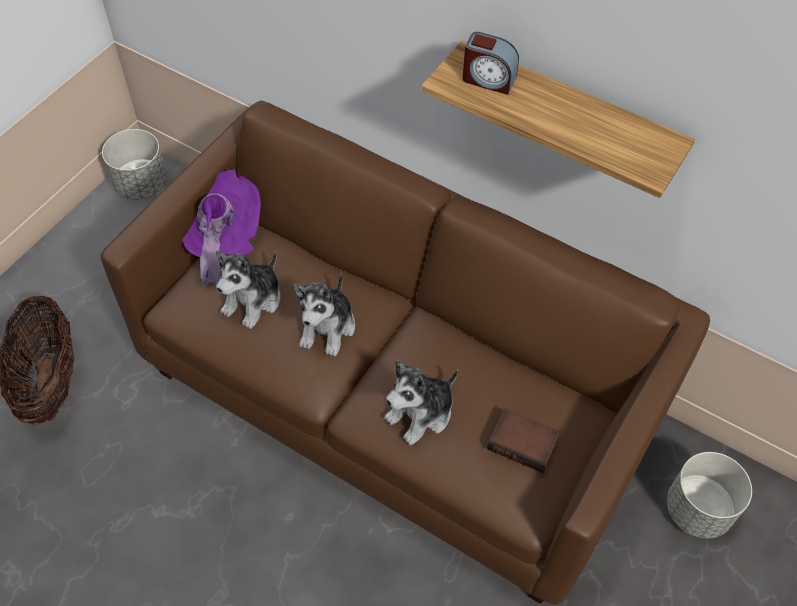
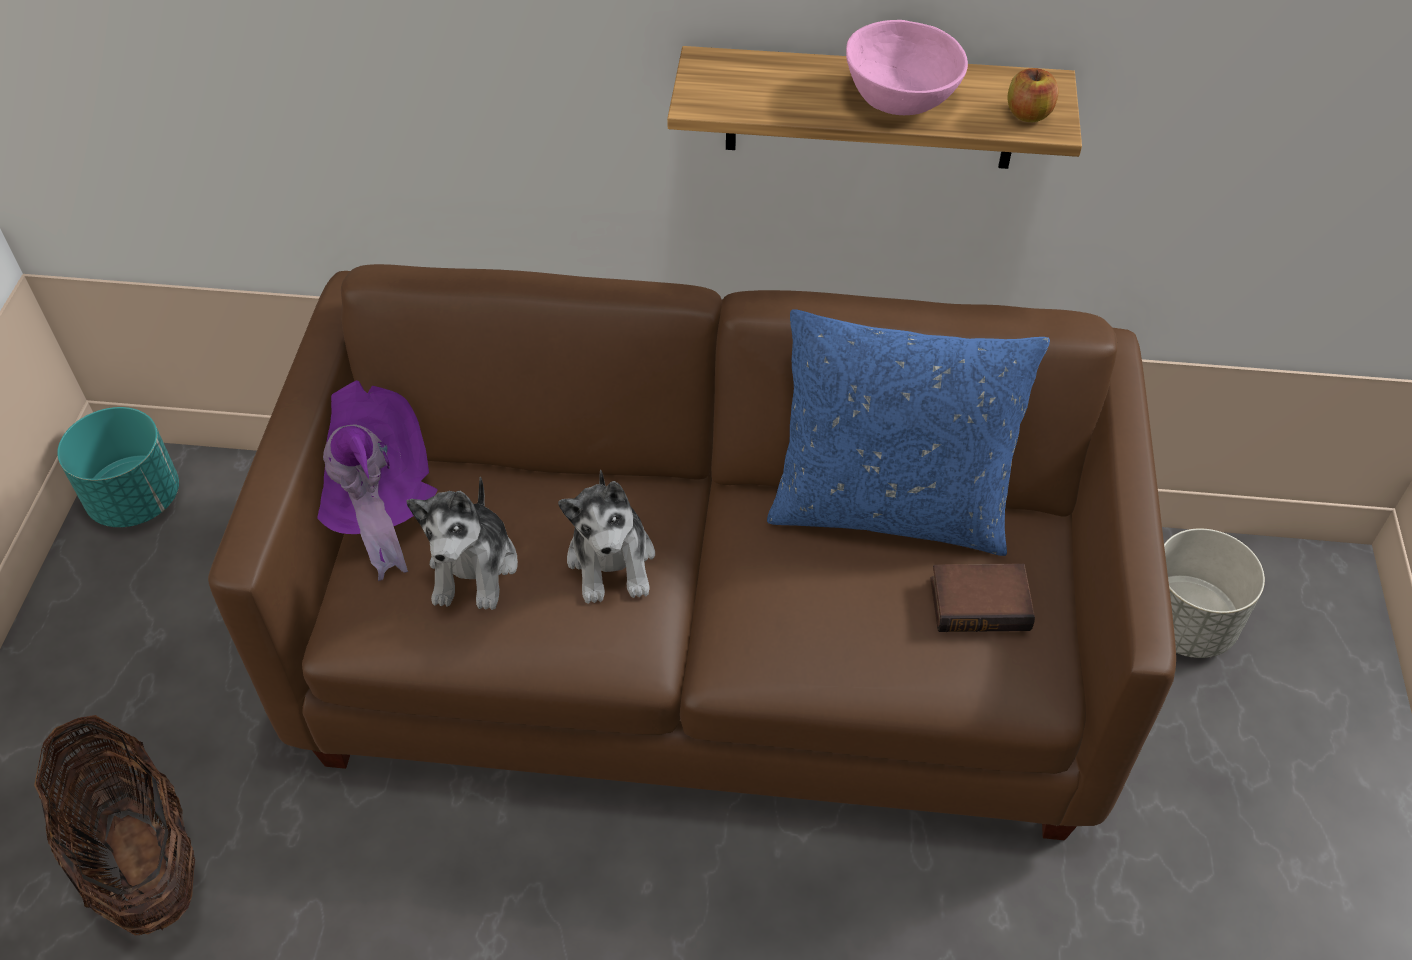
camera: 25 degrees left, 5 degrees down
grey planter [102,129,167,200] -> turquoise planter [57,407,179,528]
plush toy [384,359,458,445] -> none
alarm clock [462,32,519,95] -> none
none -> blue pillow [767,310,1050,556]
none -> pink bowl [846,20,968,115]
none -> apple [1007,68,1059,122]

